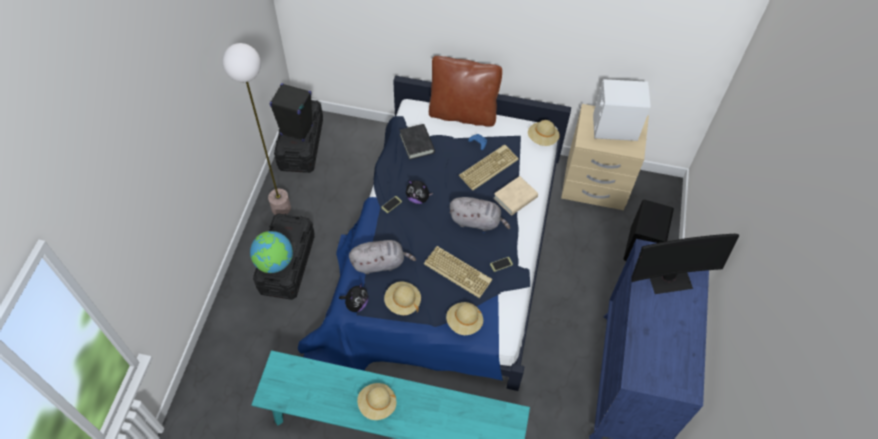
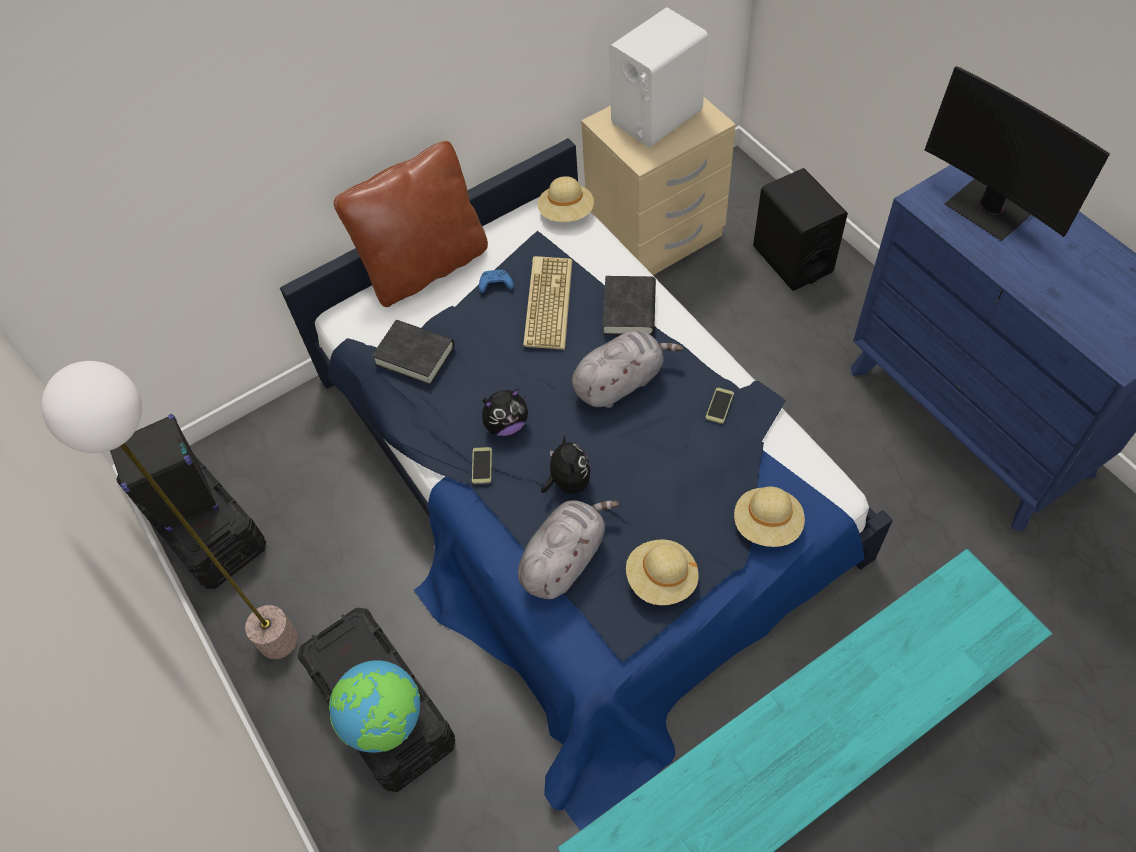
camera: 40 degrees left, 0 degrees up
plush toy [339,283,369,312] -> plush toy moved to [541,435,591,494]
beige hat [357,383,396,420] -> none
keyboard [424,246,492,298] -> none
beige book [494,176,538,215] -> black book [602,276,656,336]
monitor [631,234,739,294] -> monitor turned 105 degrees clockwise [925,66,1110,241]

